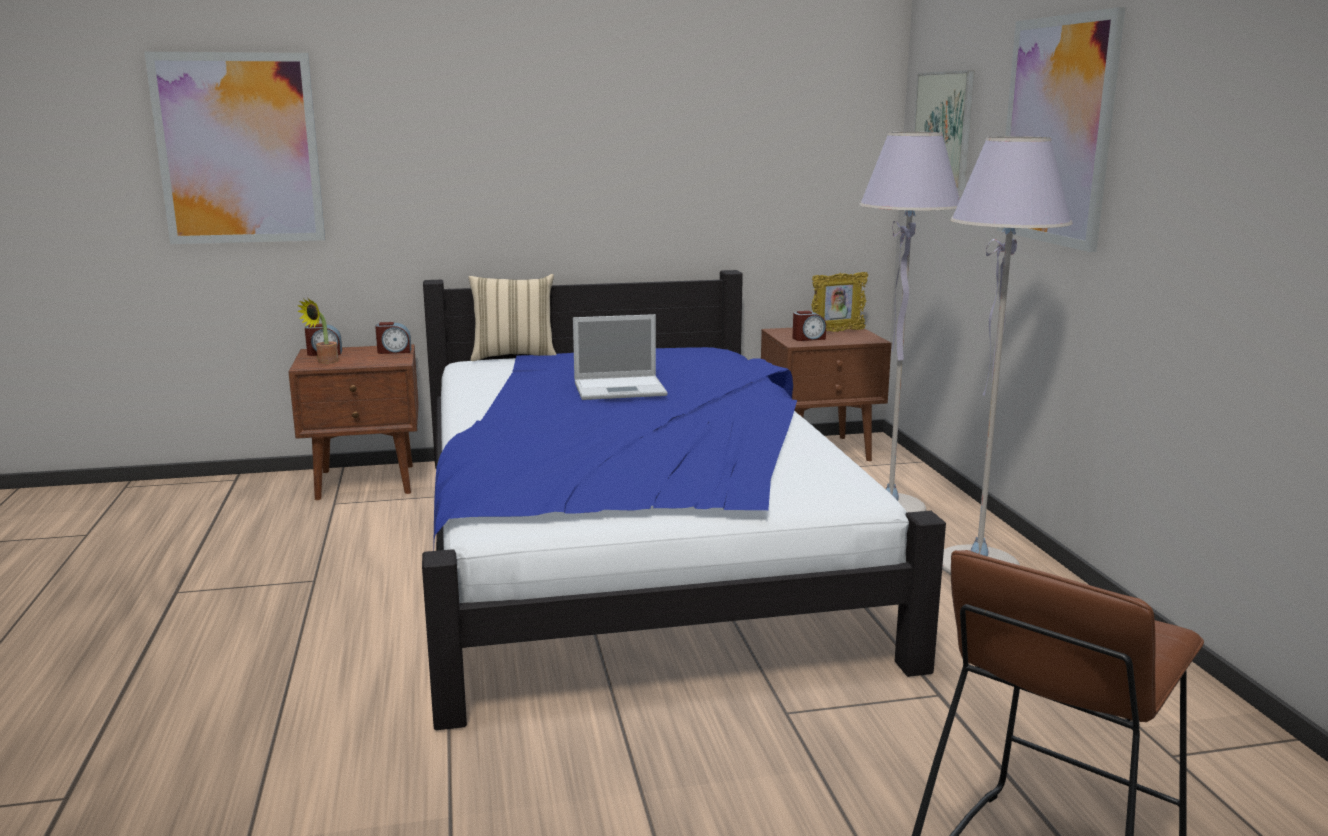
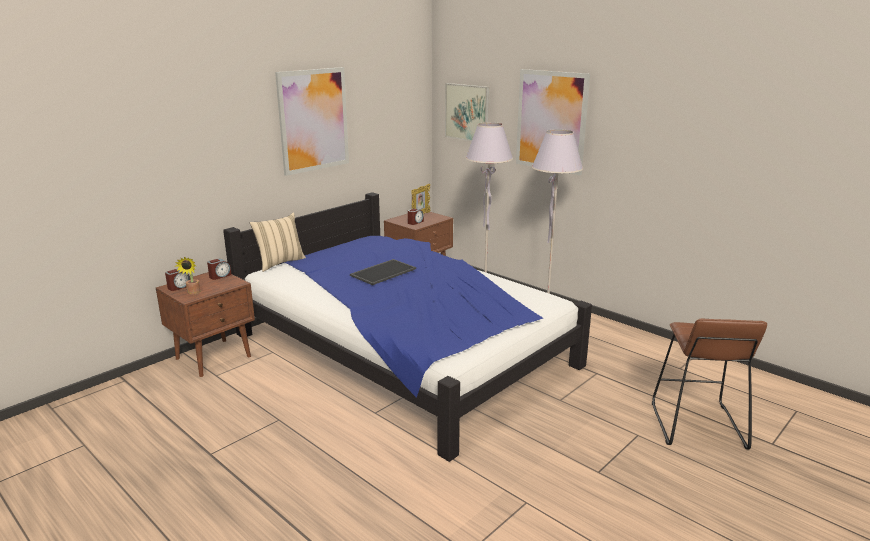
camera: 35 degrees left, 5 degrees up
picture [144,52,325,244] -> picture moved to [275,67,349,176]
laptop [573,314,668,400] -> tray [350,259,416,285]

